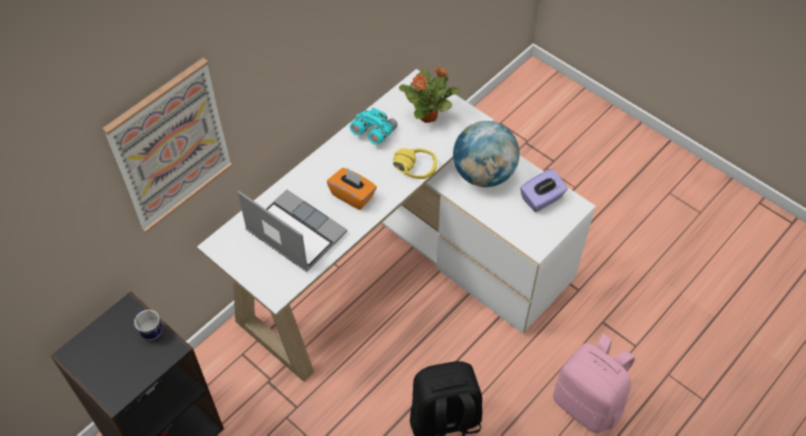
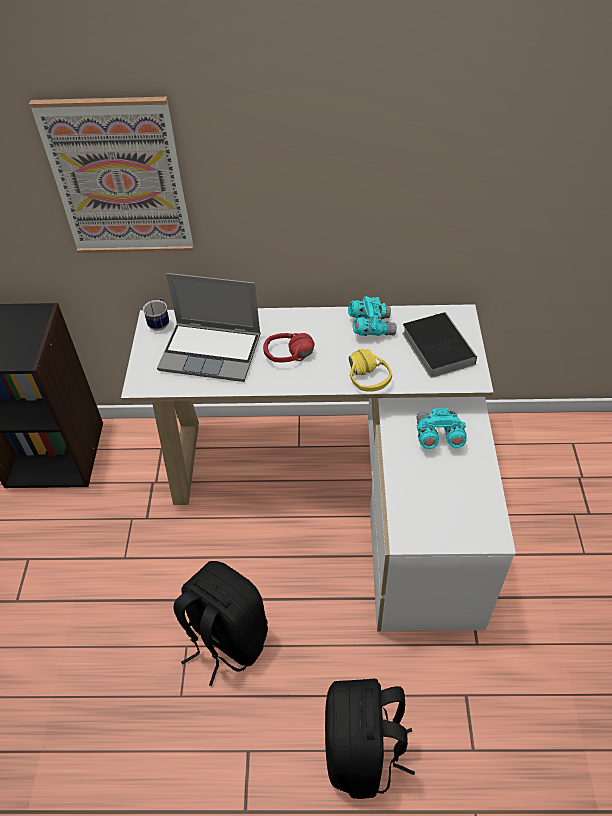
camera: 50 degrees right, 5 degrees down
mug [134,308,162,340] -> mug moved to [143,299,169,331]
laptop [238,189,347,272] -> laptop turned 105 degrees clockwise [157,273,261,382]
orange tissue box [327,168,377,210] -> red headphones [263,333,314,362]
potted plant [399,66,461,123] -> book [402,312,477,378]
globe [453,121,520,187] -> turquoise binoculars [417,408,467,449]
purple tissue box [520,169,568,212] -> none
pink backpack [553,334,635,433] -> black backpack [325,679,415,799]

